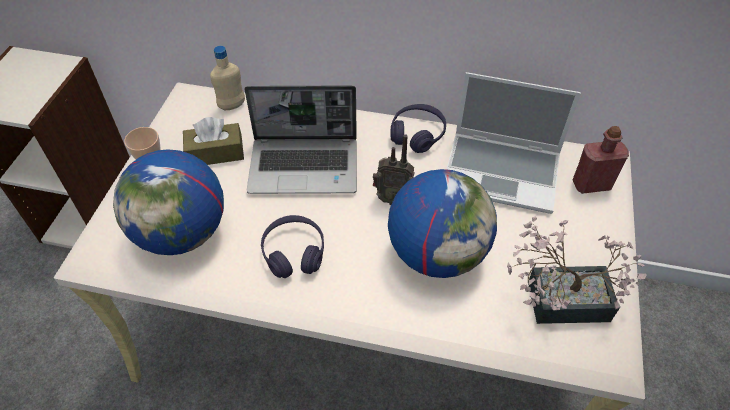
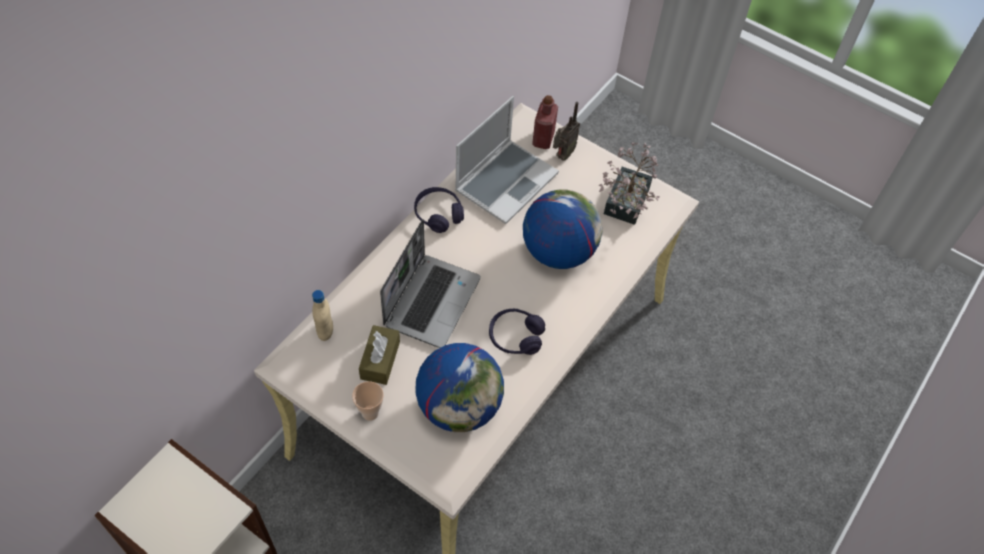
camera: 70 degrees left, 5 degrees up
radio [373,134,415,205] -> radio moved to [553,102,580,161]

